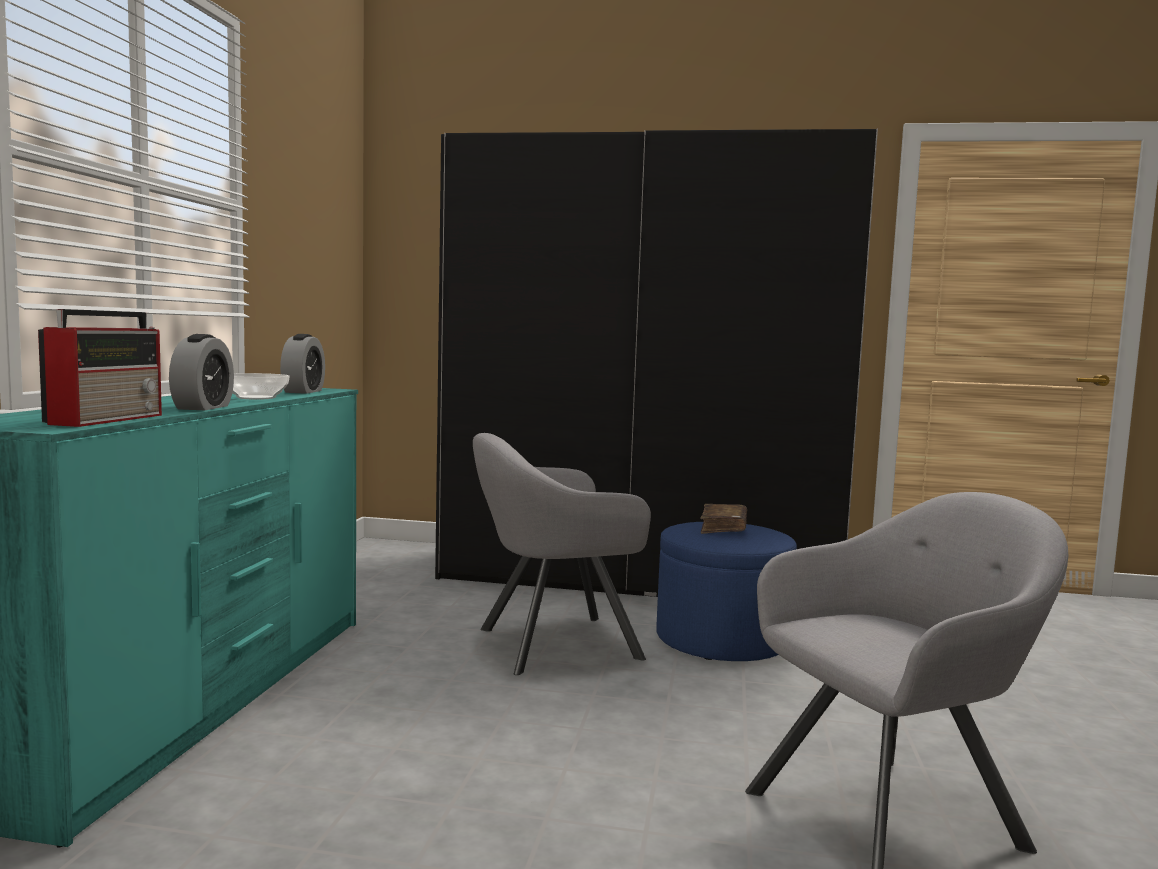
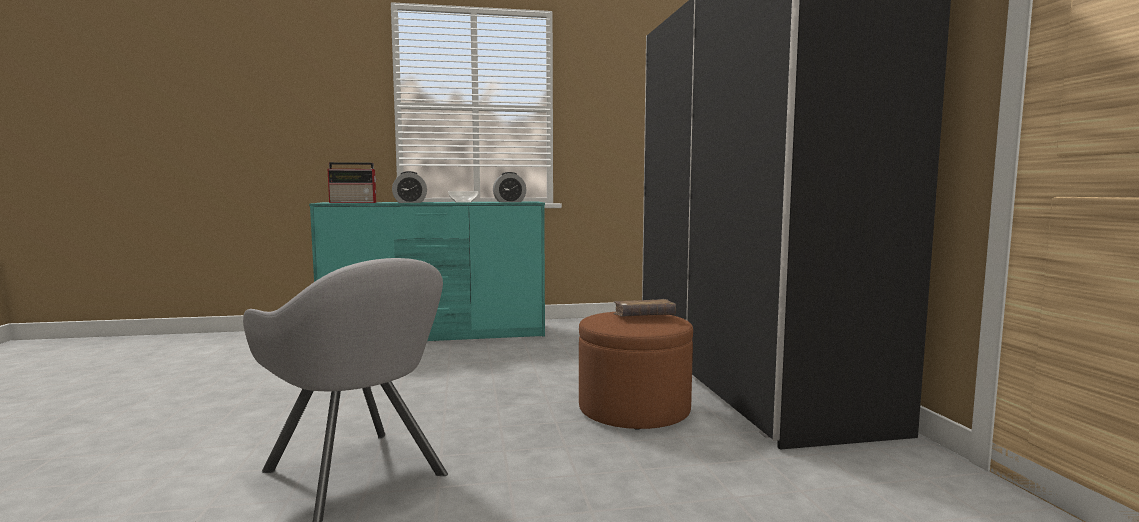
camera: 70 degrees right, 0 degrees up
grey armchair [473,433,651,675] -> none
blue ottoman [656,522,797,661] -> brown ottoman [579,312,693,430]

